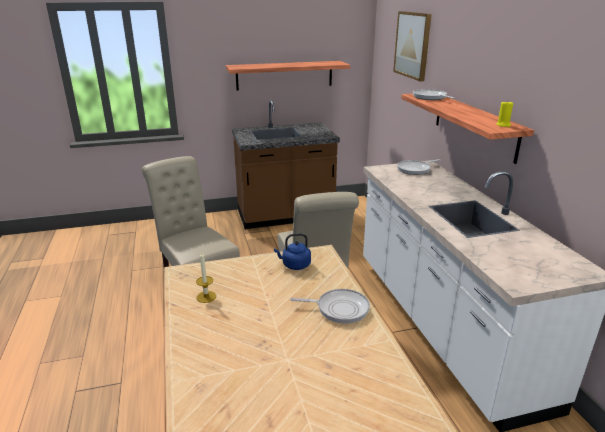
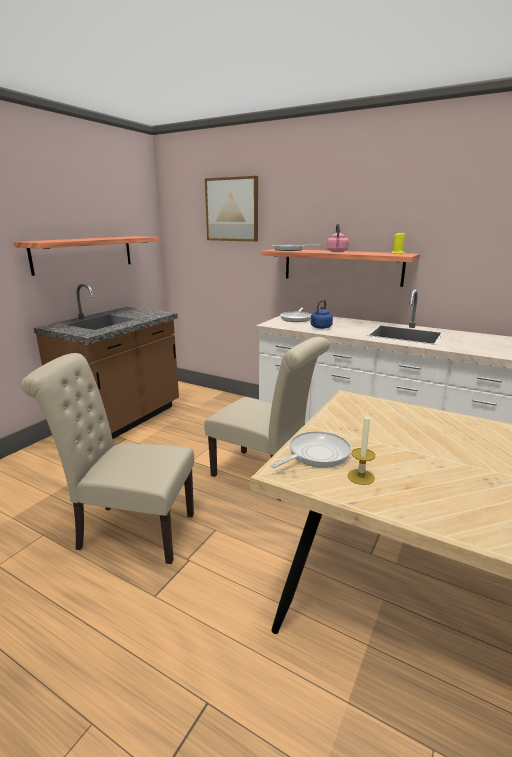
camera: 45 degrees left, 5 degrees down
blue kettle [274,233,311,270] -> blue kettle moved to [310,300,333,329]
frying pan [290,289,370,324] -> frying pan moved to [271,431,351,468]
none -> pink kettle [327,224,349,252]

